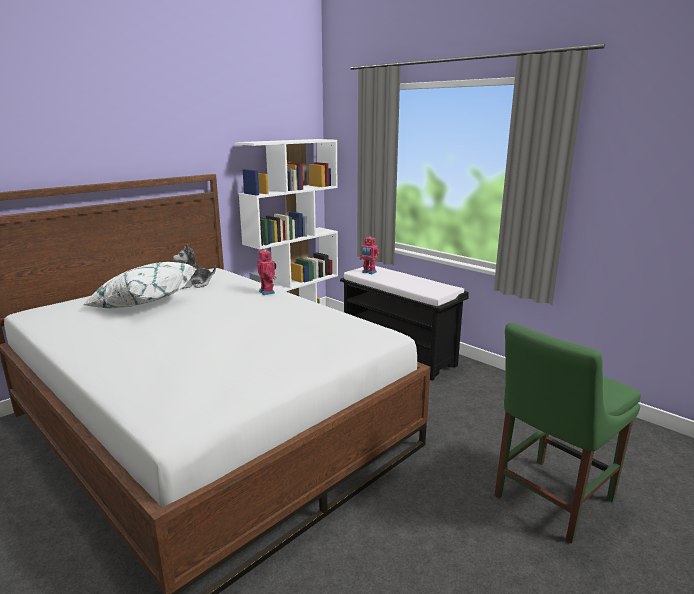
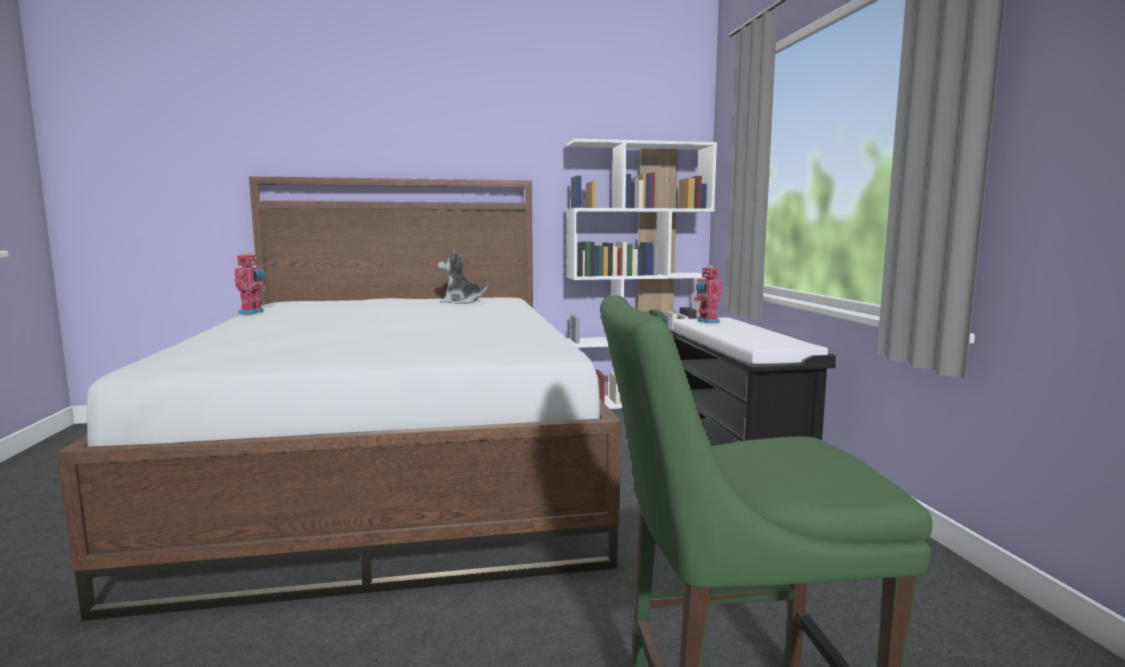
camera: 35 degrees right, 10 degrees down
white pillow [83,262,196,308] -> none
toy robot [257,249,277,295] -> toy robot moved to [234,252,266,314]

